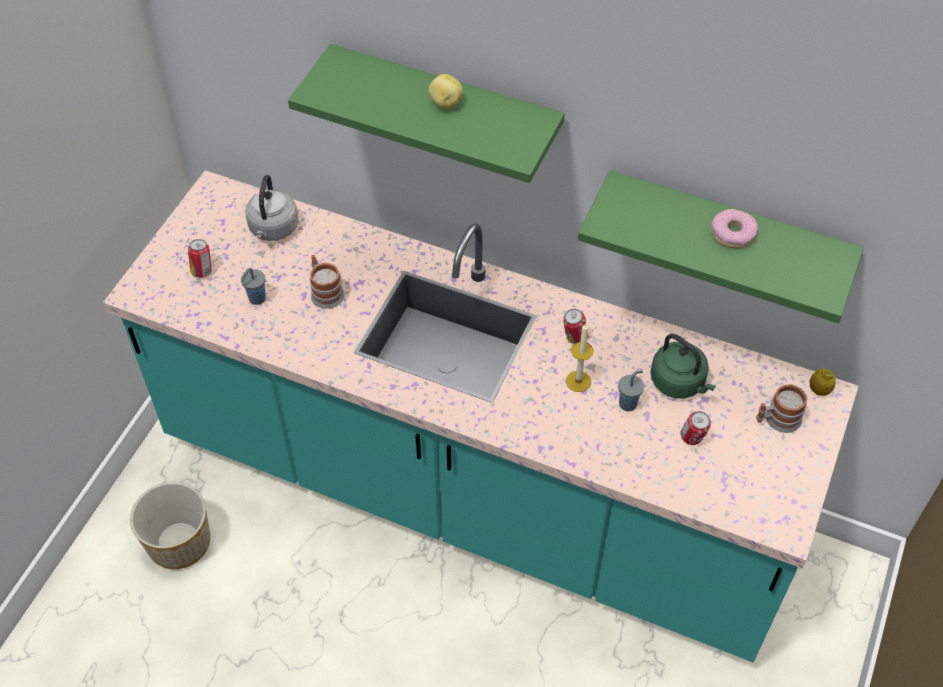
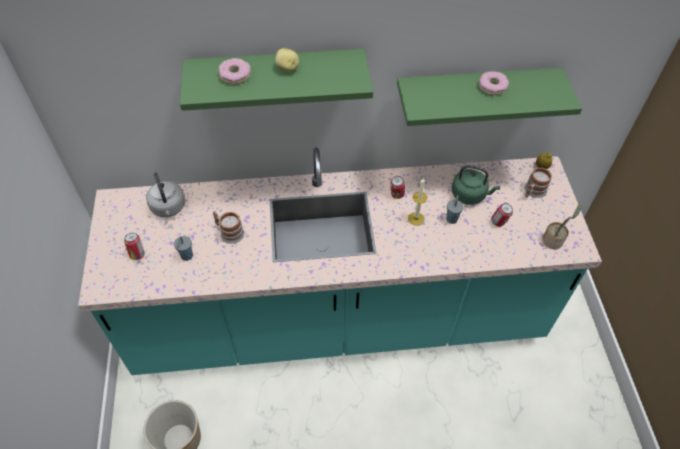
camera: 30 degrees left, 0 degrees up
none -> donut [218,58,251,84]
none -> potted plant [543,201,583,249]

